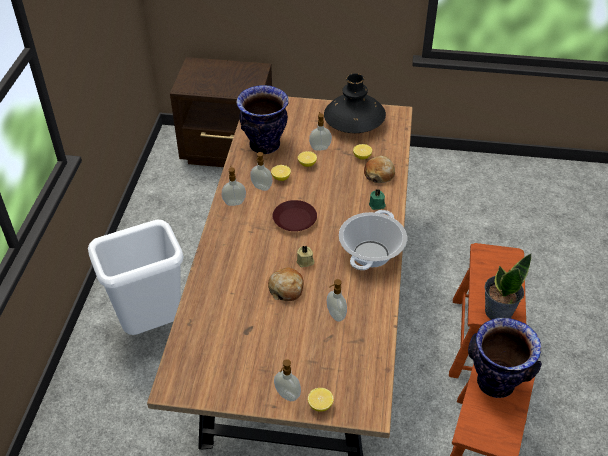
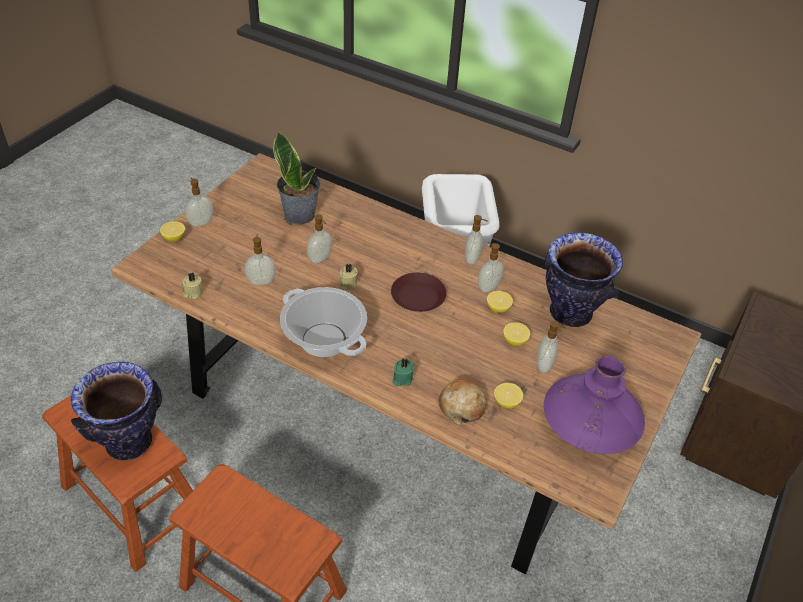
camera: 110 degrees right, 0 degrees up
bread [268,267,304,301] -> soap dispenser [307,214,332,263]
black vase [324,73,386,133] -> purple vase [544,356,645,454]
potted plant [485,254,531,320] -> potted plant moved to [273,131,321,225]
none -> beige candle [182,272,203,299]

